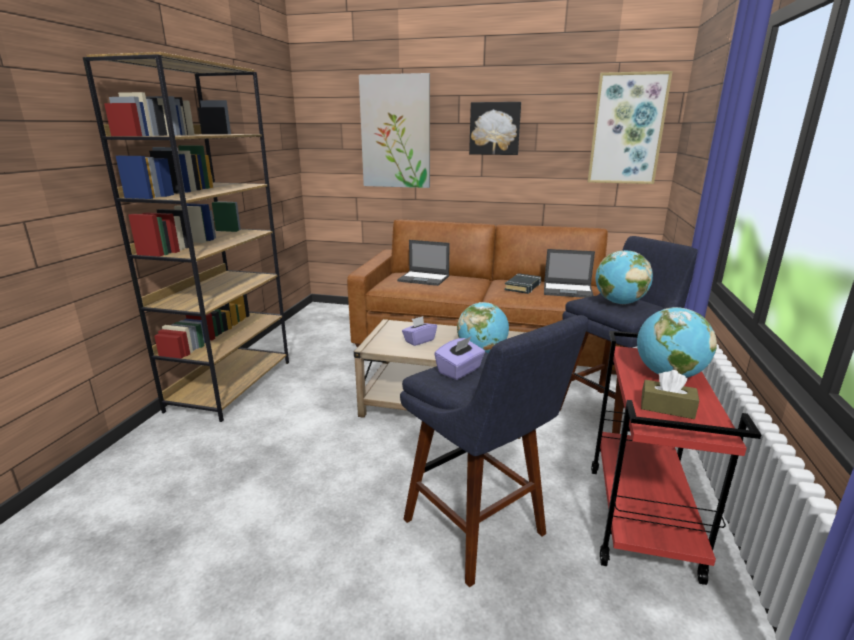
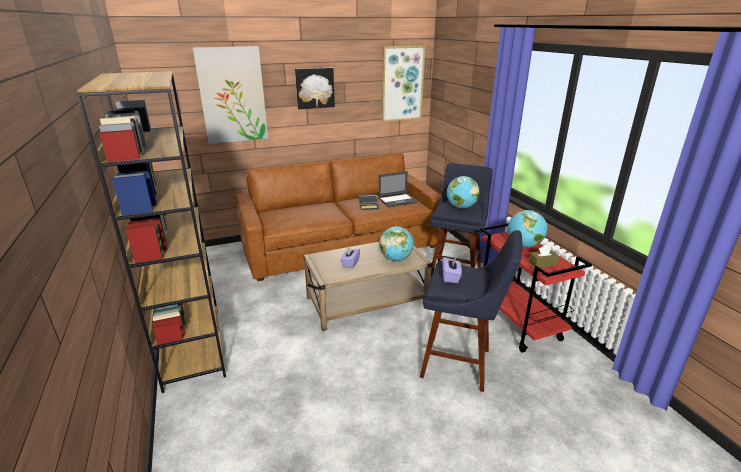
camera: 35 degrees left, 5 degrees up
laptop [397,240,450,286] -> none

